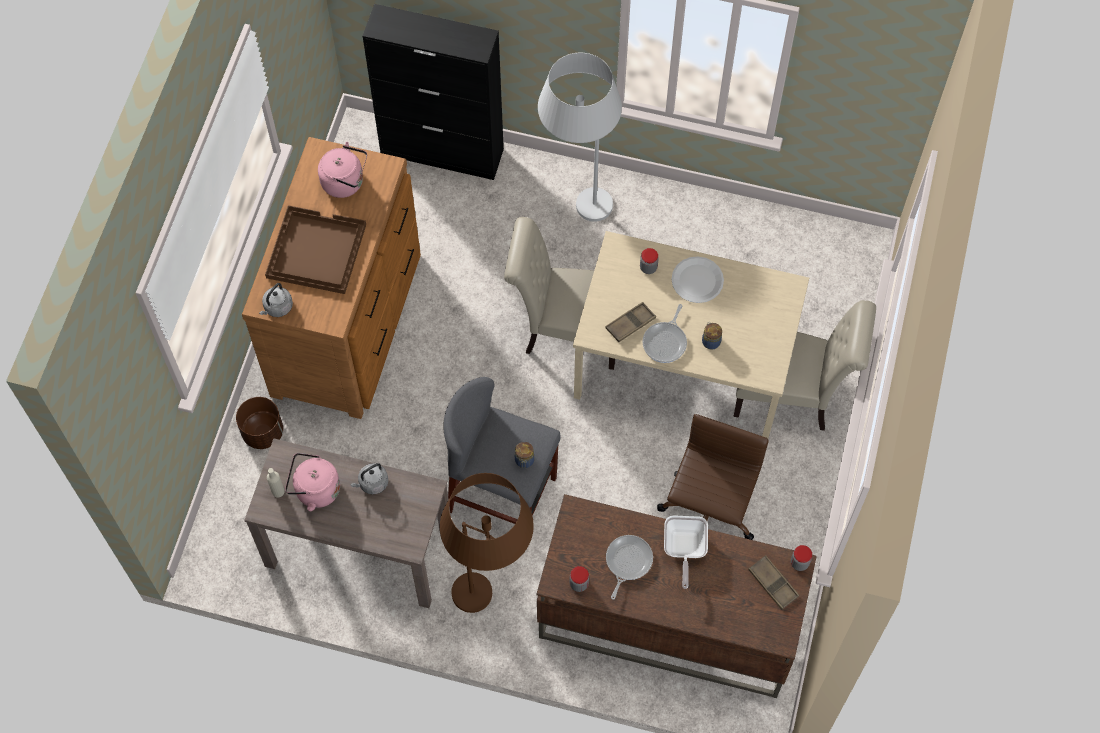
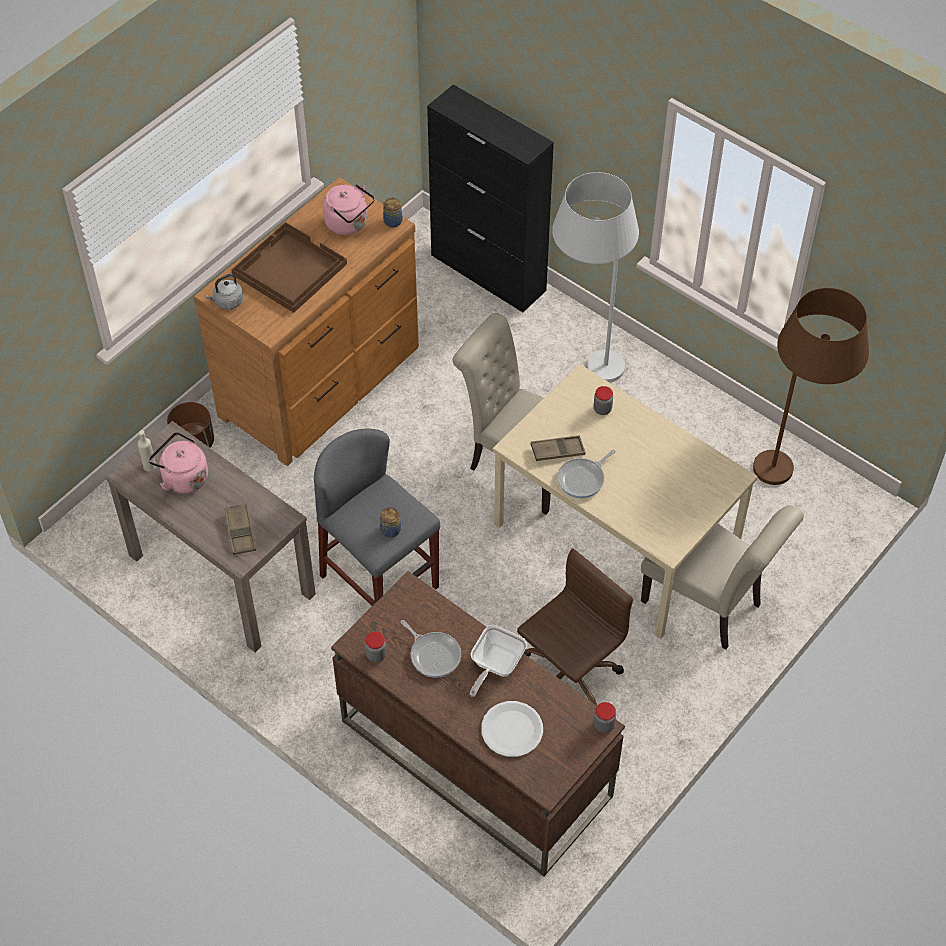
camera: 25 degrees right, 10 degrees down
grey kettle [350,463,388,495] -> none
brown floor lamp [440,473,534,613] -> brown floor lamp moved to [753,288,869,485]
frying pan [606,535,653,600] -> frying pan turned 90 degrees clockwise [401,620,461,678]
white plate [672,256,724,303] -> white plate moved to [481,701,543,757]
jar [702,322,722,350] -> jar moved to [383,197,403,228]
brown tray [748,555,799,610] -> brown tray moved to [224,503,256,555]

